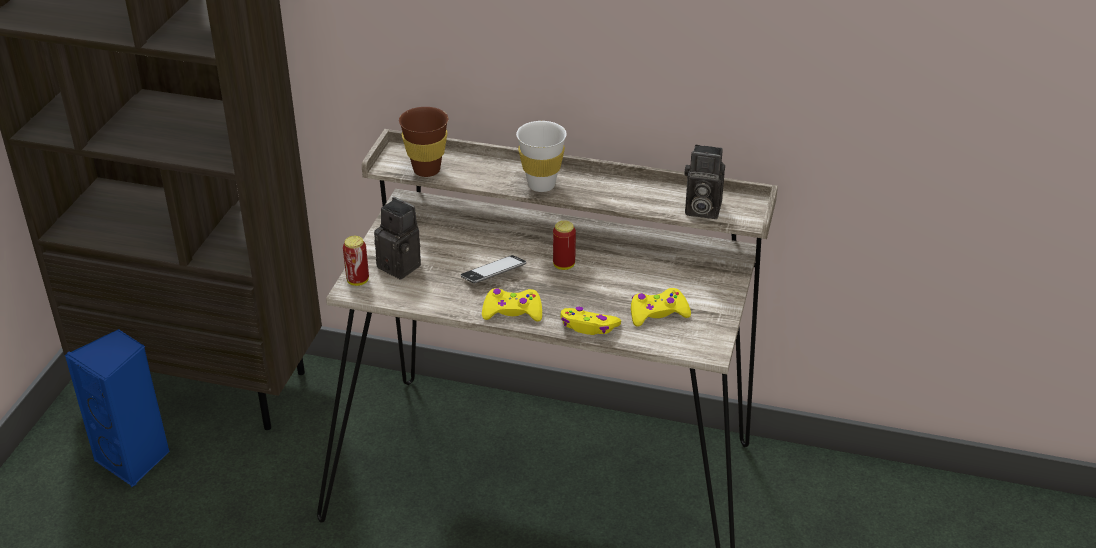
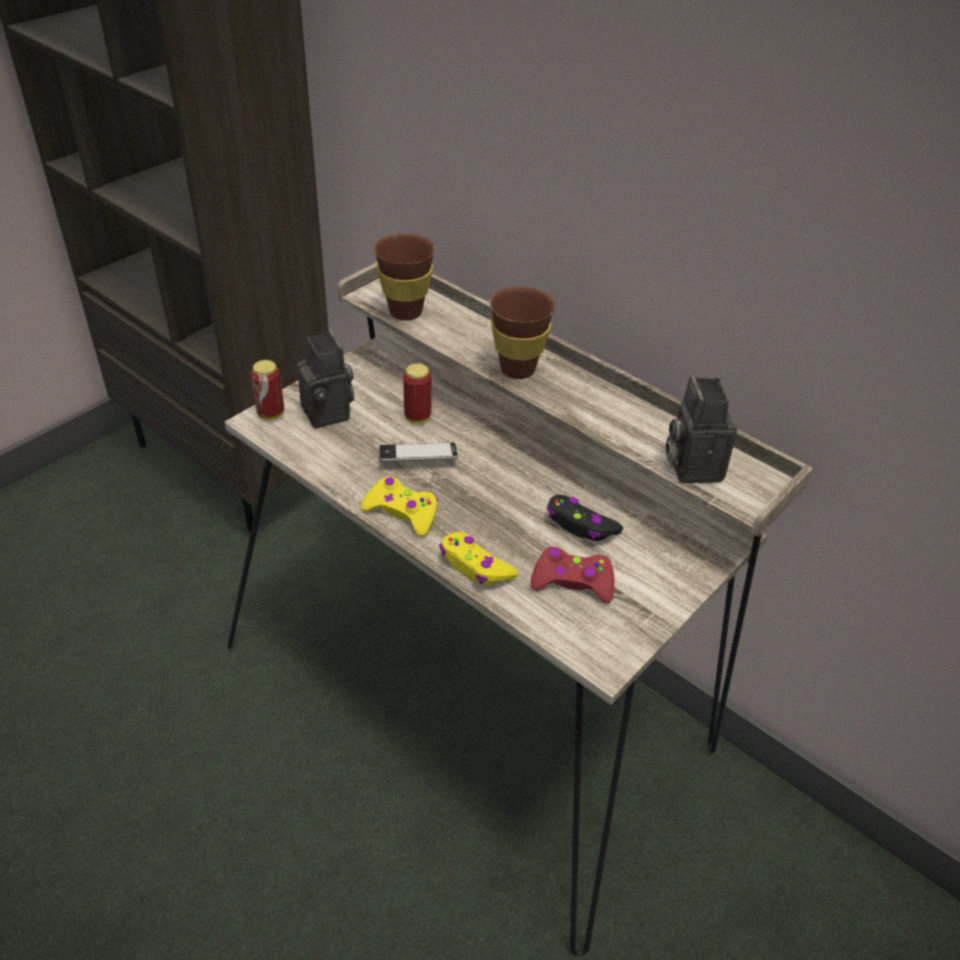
camera: 25 degrees right, 5 degrees up
blue speaker [64,329,170,487] -> none
white cup [516,121,567,192] -> brown cup [490,286,556,379]
can [553,220,576,270] -> can moved to [403,363,432,423]
yellow game controller [631,288,691,327] -> red game controller [530,547,614,603]
camera [684,145,725,219] -> camera turned 45 degrees clockwise [666,375,737,483]
none -> black game controller [546,495,623,541]

